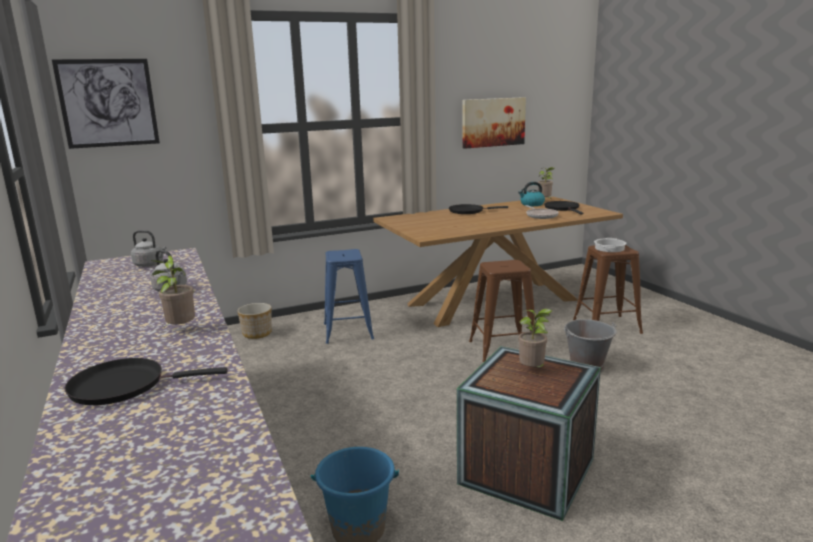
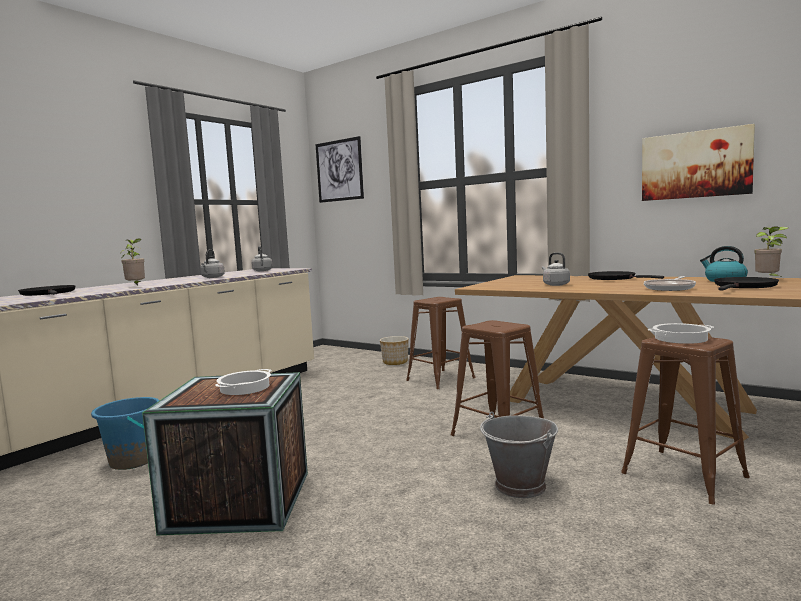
camera: 60 degrees right, 10 degrees down
blue stool [324,249,374,344] -> brown stool [406,297,476,389]
potted plant [518,309,552,368] -> cooking pot [215,369,272,395]
none -> grey kettle [542,252,570,286]

